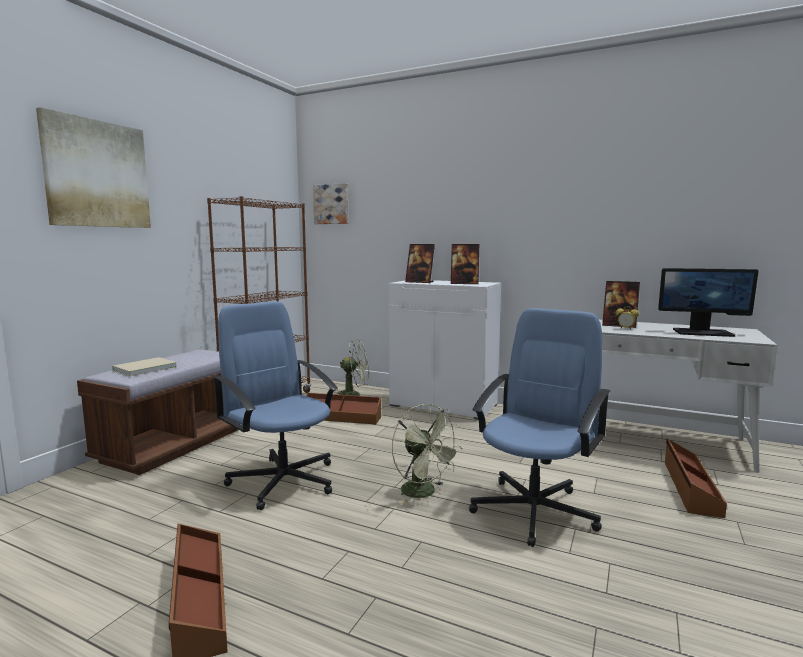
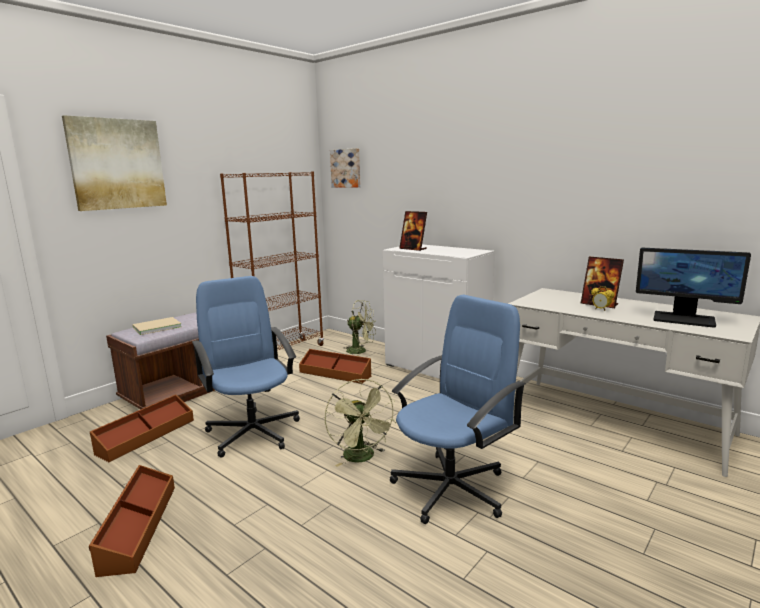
camera: 15 degrees right, 5 degrees up
picture frame [451,244,479,284] -> none
brown storage box [665,439,727,518] -> brown storage box moved to [90,395,194,462]

